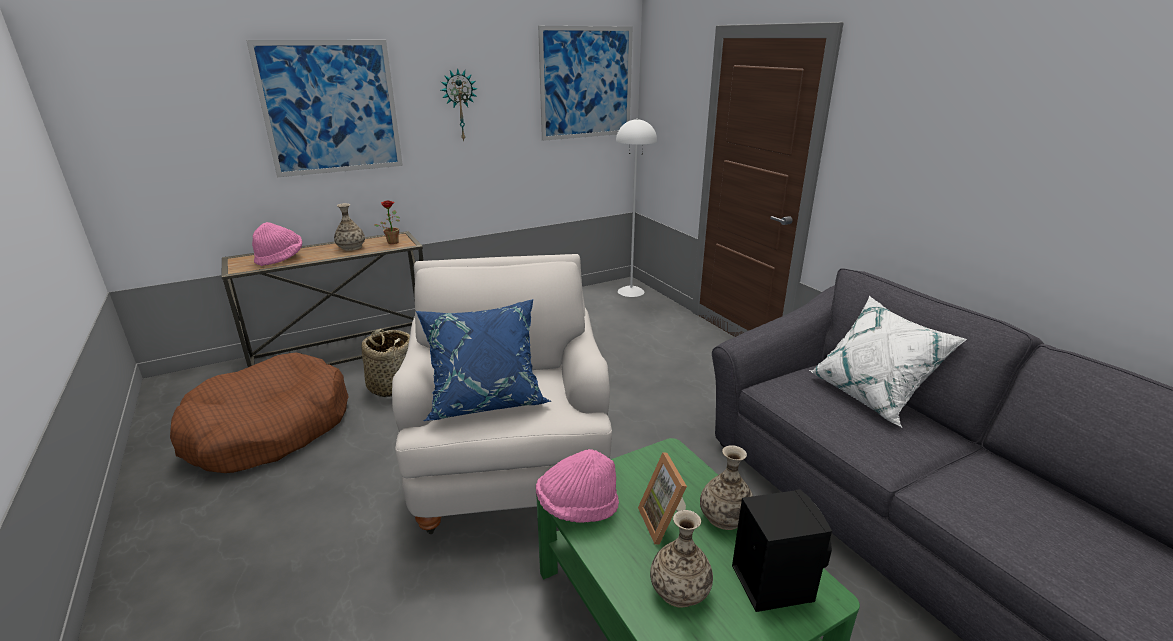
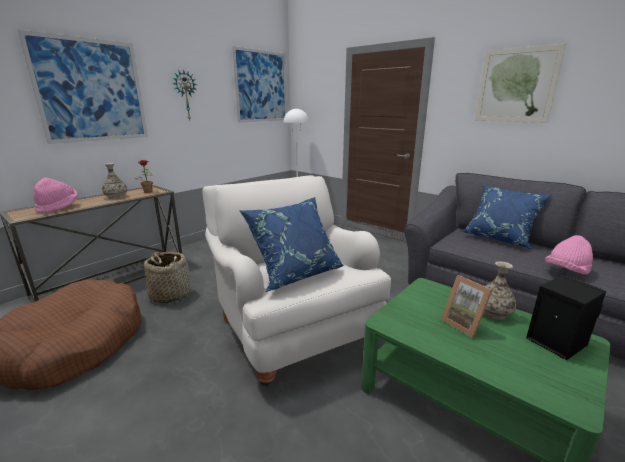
camera: 20 degrees left, 5 degrees down
pink hat [536,449,619,523] -> pink hat moved to [545,235,593,275]
vase [650,510,713,608] -> none
white pillow [809,296,967,428] -> blue pillow [461,184,552,249]
none -> picture [475,44,566,123]

